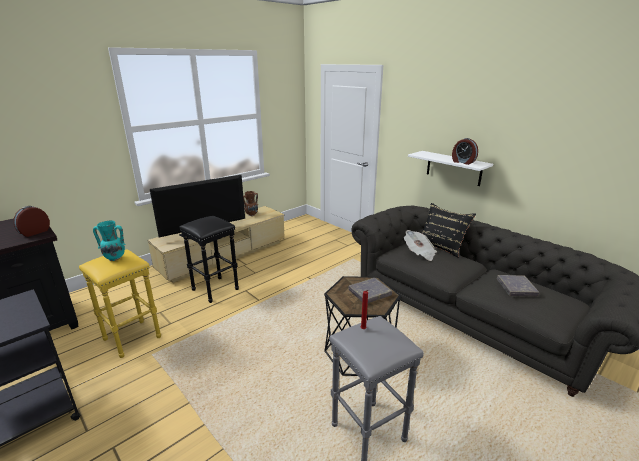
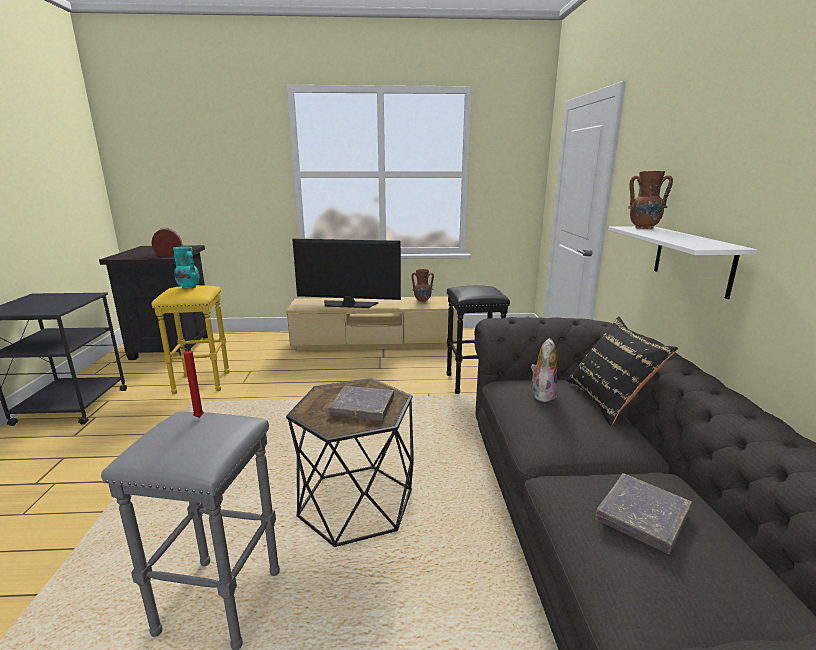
camera: 40 degrees right, 5 degrees down
black stool [180,216,239,303] -> black stool moved to [447,285,510,394]
newspaper [404,230,437,261] -> plush toy [531,338,557,402]
alarm clock [452,138,478,165] -> none
none -> brown vase [628,171,673,229]

